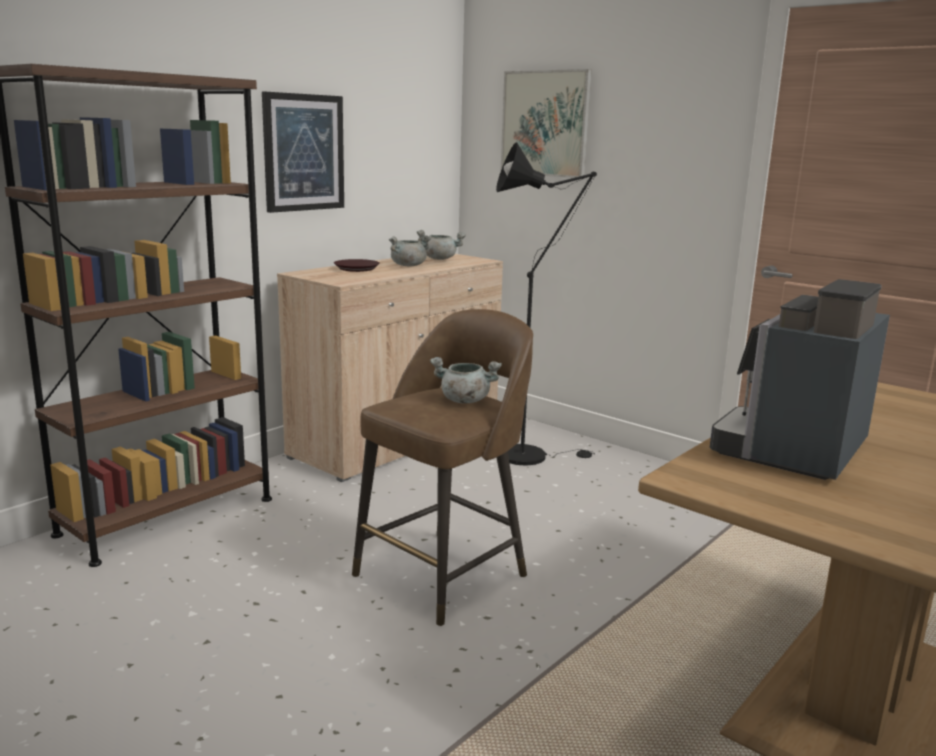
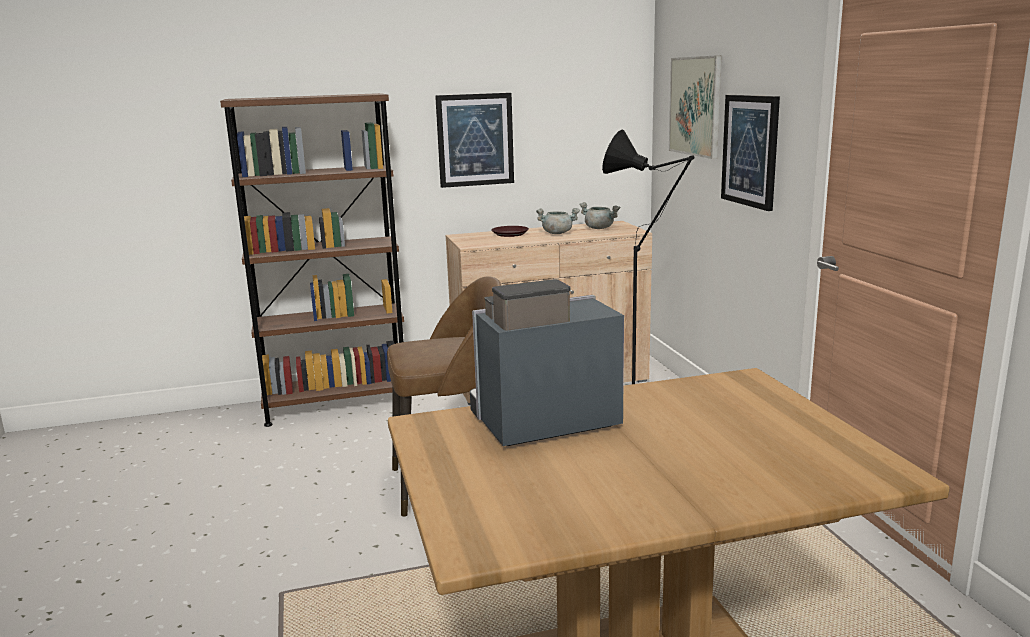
camera: 35 degrees right, 0 degrees up
grey cooking pot [430,357,502,404] -> none
none -> picture [721,95,780,211]

